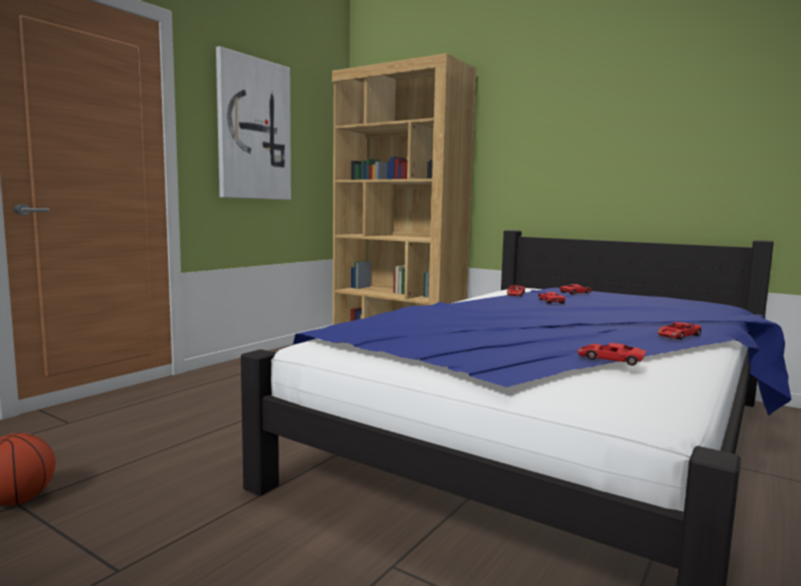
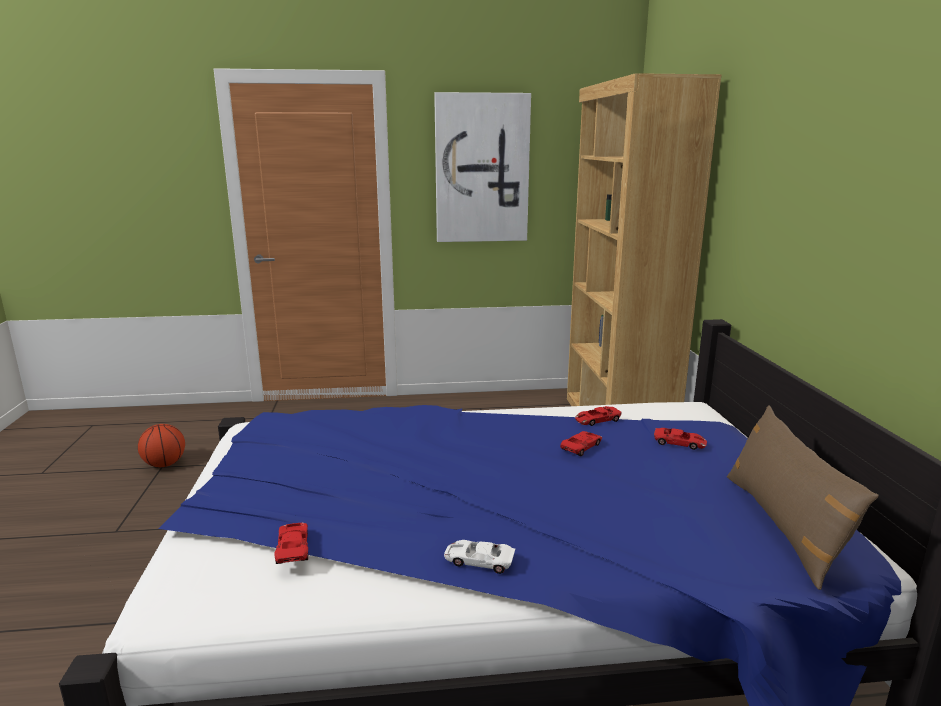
camera: 50 degrees right, 10 degrees up
red toy car [658,322,701,340] -> white toy car [444,540,515,574]
none -> brown pillow [727,405,879,590]

